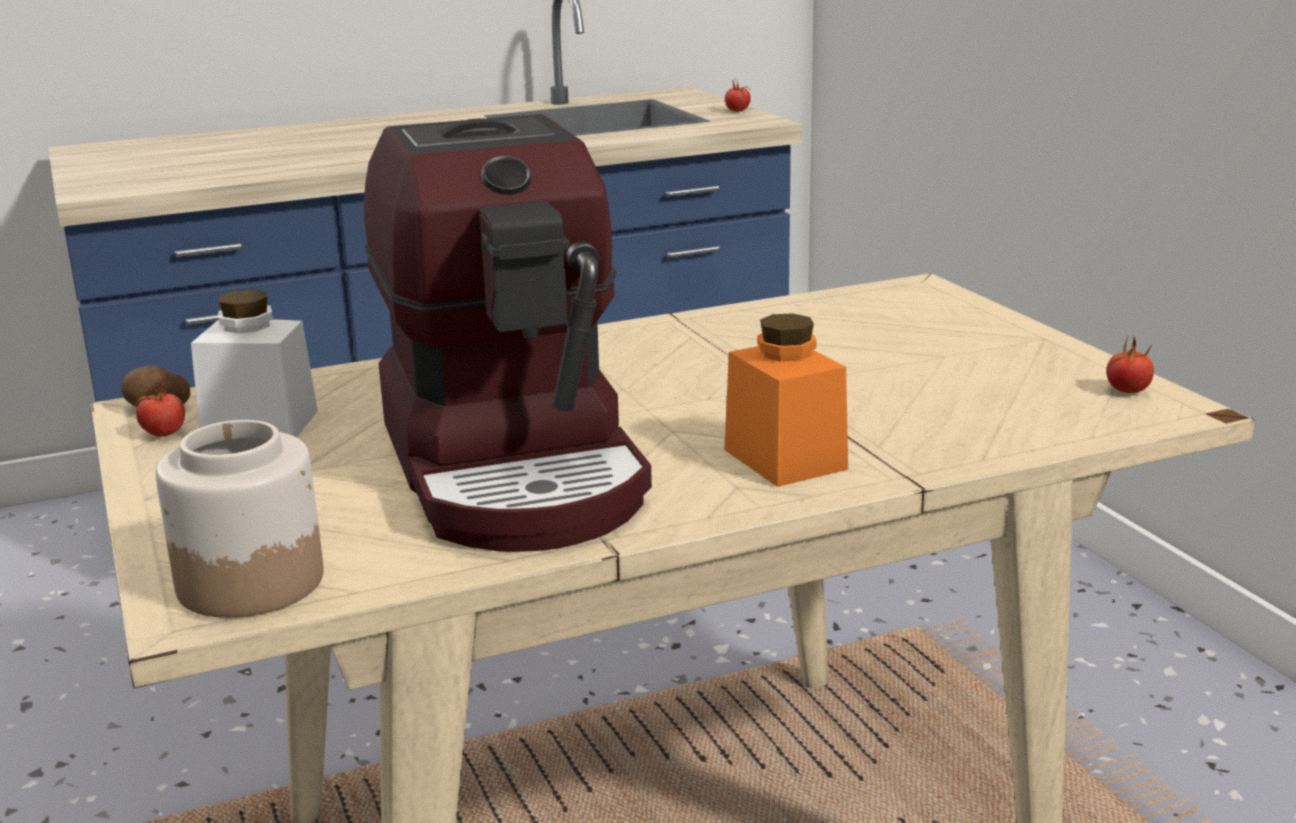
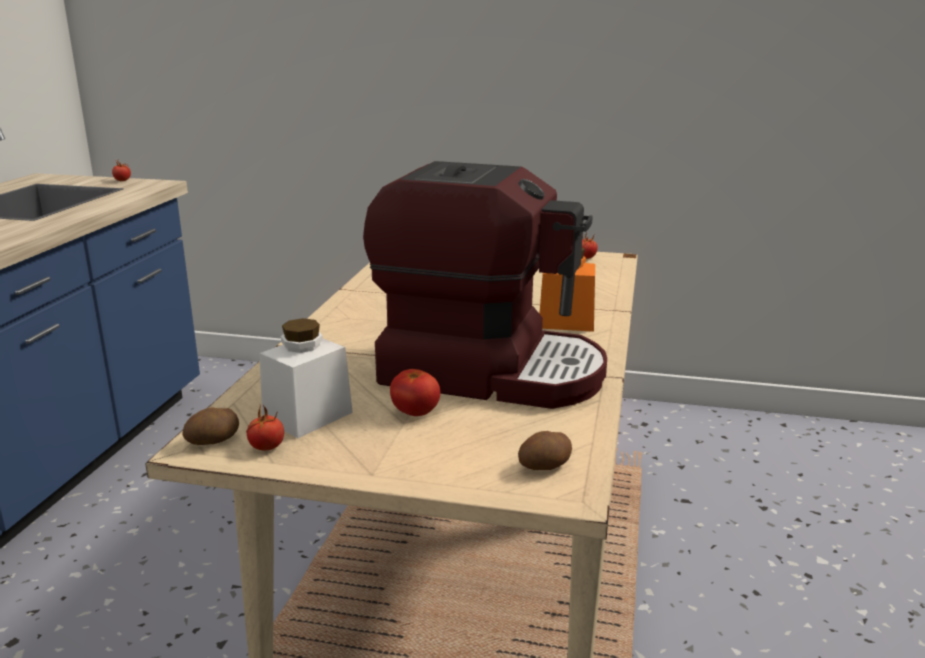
camera: 55 degrees left, 0 degrees up
jar [156,420,323,618] -> potato [518,431,572,470]
none -> tomato [390,369,440,416]

